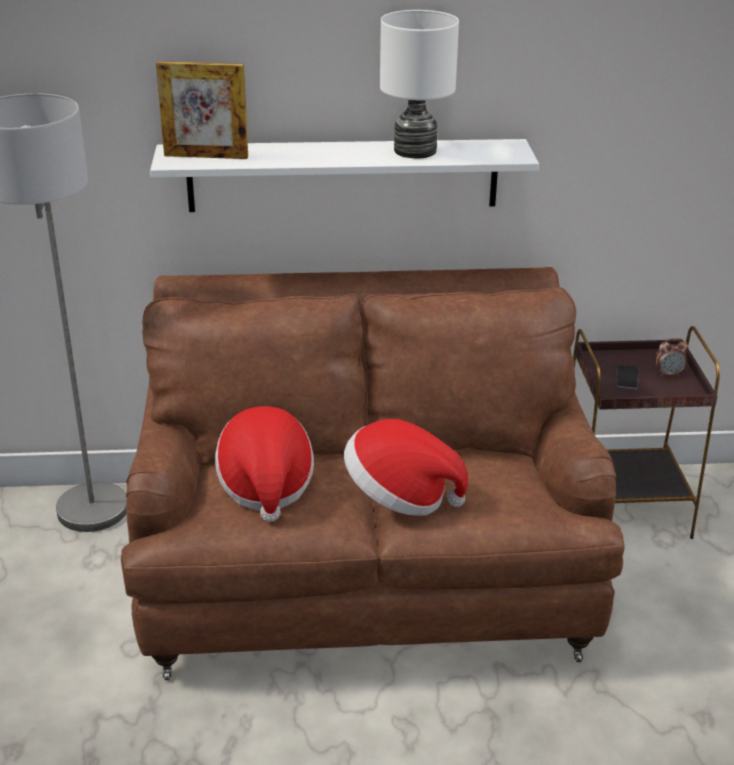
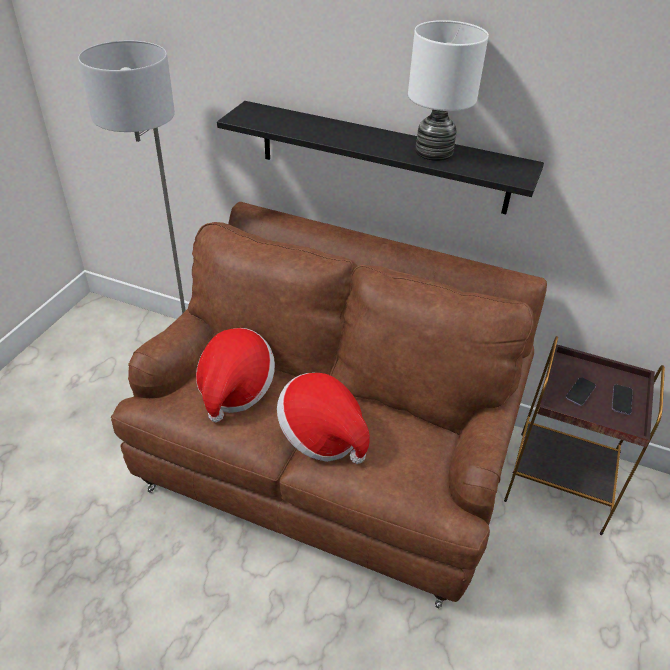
camera: 25 degrees right, 10 degrees up
white shelf [150,139,539,212] -> black shelf [217,101,544,214]
picture frame [156,61,248,159] -> none
alarm clock [655,338,689,377] -> phone [612,384,633,415]

